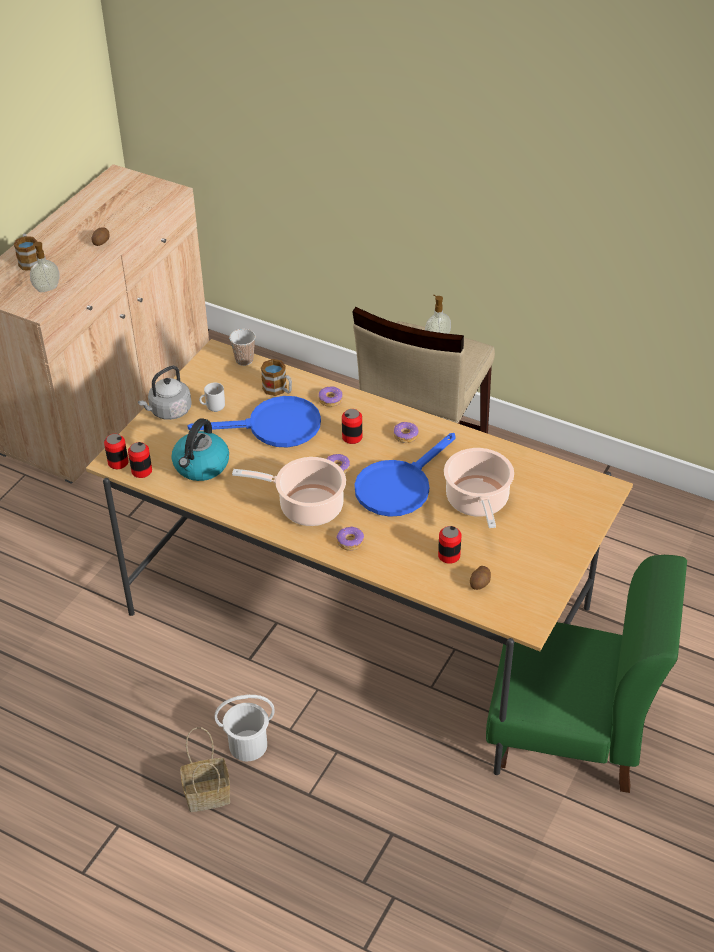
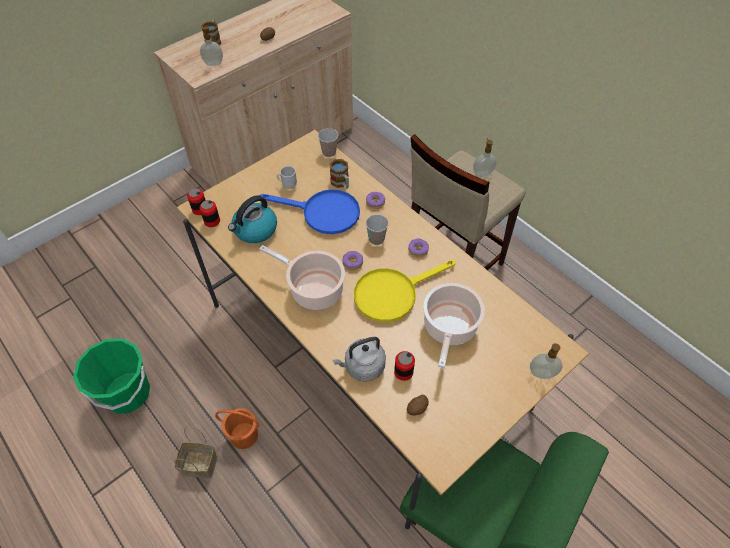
camera: 20 degrees right, 10 degrees up
grey kettle [138,366,192,420] -> grey kettle moved to [333,337,386,382]
white bucket [215,695,275,761] -> orange bucket [215,408,259,449]
donut [336,526,364,551] -> none
can [342,409,362,444] -> cup [366,214,389,245]
blue frying pan [355,433,455,517] -> yellow frying pan [354,260,456,322]
none -> green bucket [73,338,150,414]
none -> soap dispenser [530,343,563,379]

